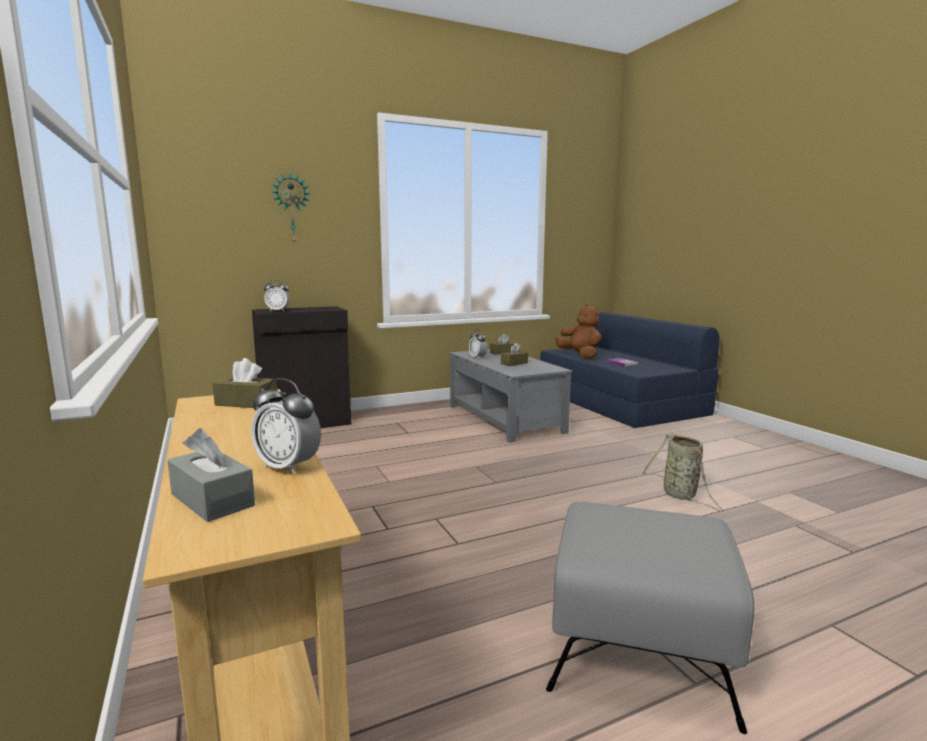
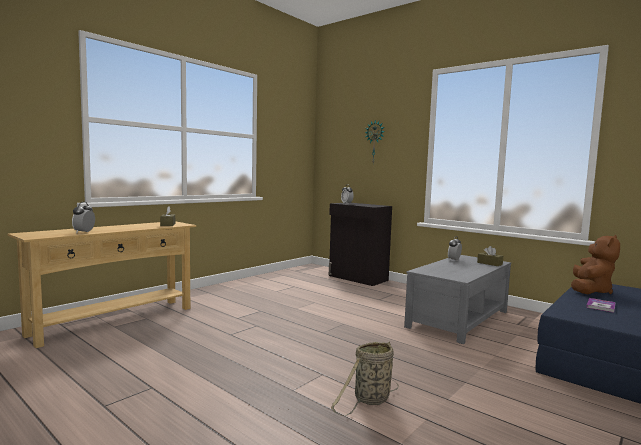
camera: 65 degrees right, 5 degrees down
grey tissue box [167,428,255,522] -> none
brown tissue box [501,342,528,366] -> none
grey ottoman [546,502,754,734] -> none

